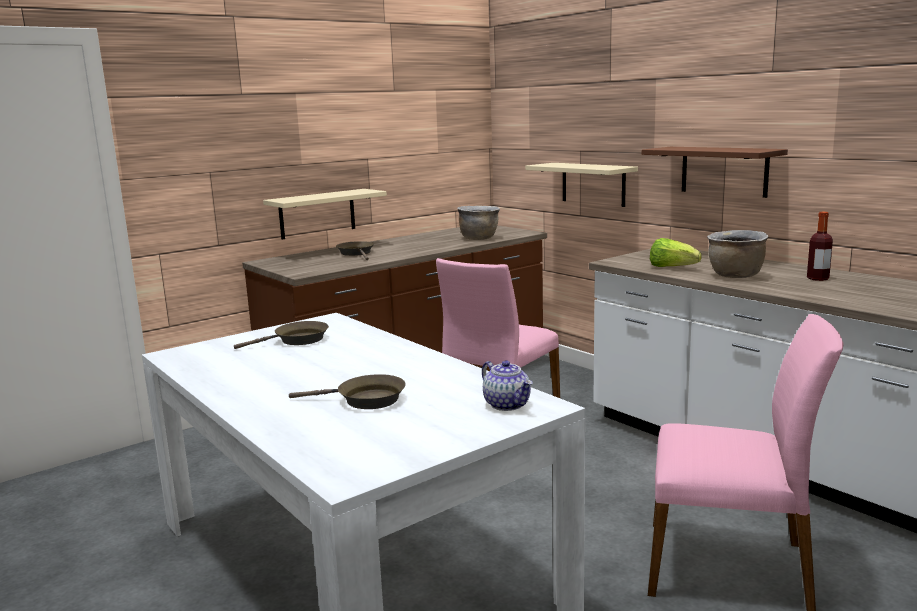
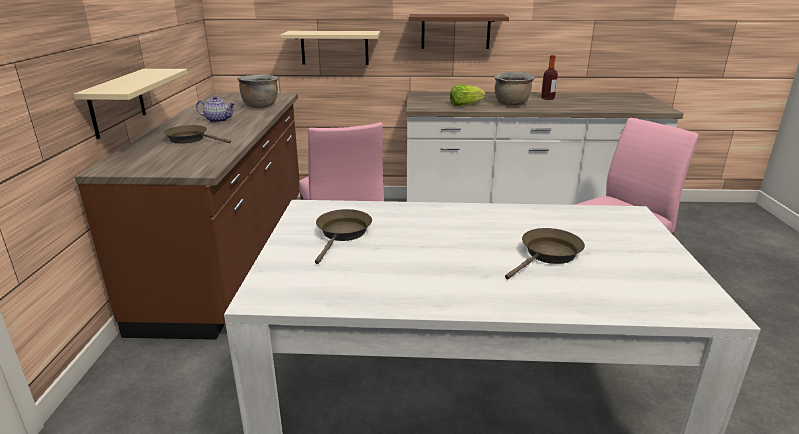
camera: 50 degrees left, 10 degrees up
teapot [482,360,533,411] -> teapot moved to [196,96,236,123]

